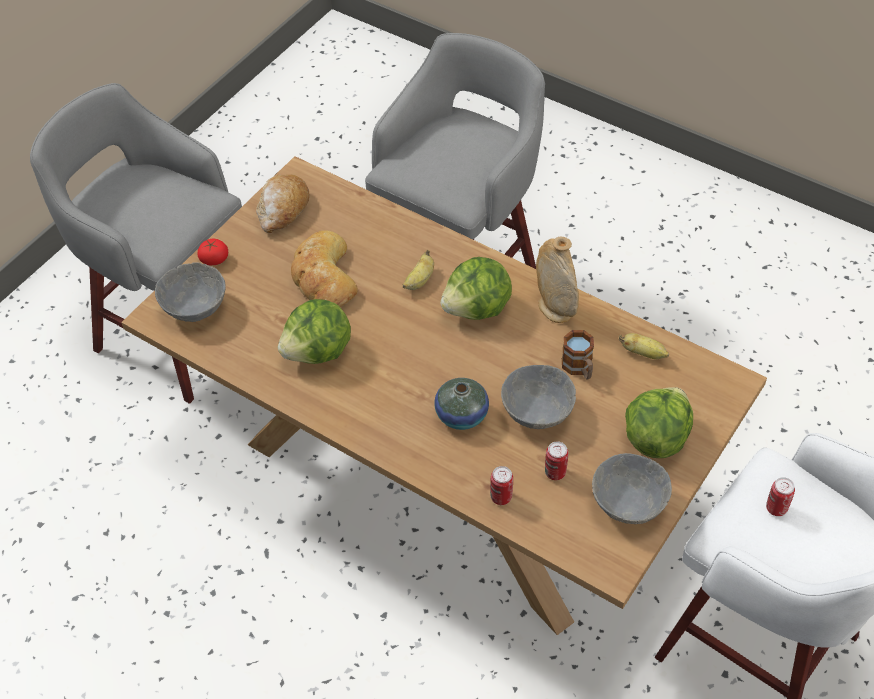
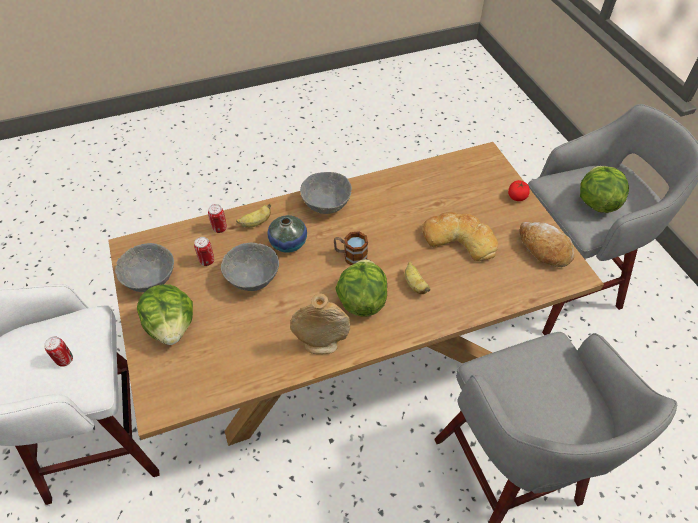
camera: 125 degrees right, 0 degrees up
grey bowl [155,262,225,322] -> grey bowl moved to [300,172,352,214]
lettuce [278,299,351,364] -> lettuce moved to [580,166,629,213]
mug [562,330,594,380] -> mug moved to [334,231,368,265]
banana [619,333,669,359] -> banana moved to [236,203,271,228]

